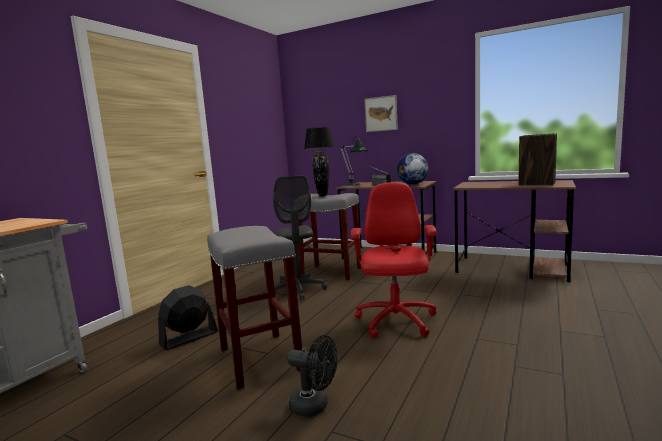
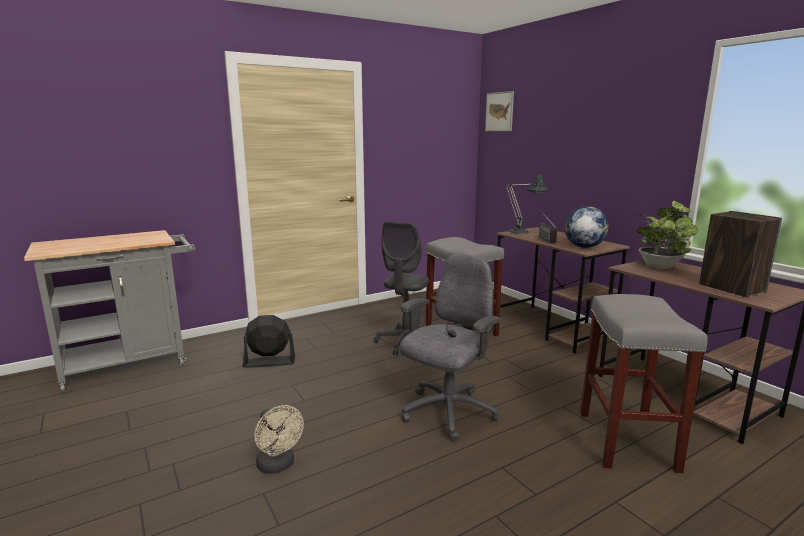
camera: 30 degrees right, 5 degrees up
grey stool [207,226,303,389] -> grey stool moved to [580,294,708,473]
black fan [287,335,338,417] -> beige fan [254,405,304,474]
black table lamp [304,127,334,197] -> none
red office chair [350,182,436,338] -> grey office chair [400,254,501,442]
picture [365,95,398,132] -> picture moved to [485,91,514,131]
none -> potted plant [637,201,698,269]

